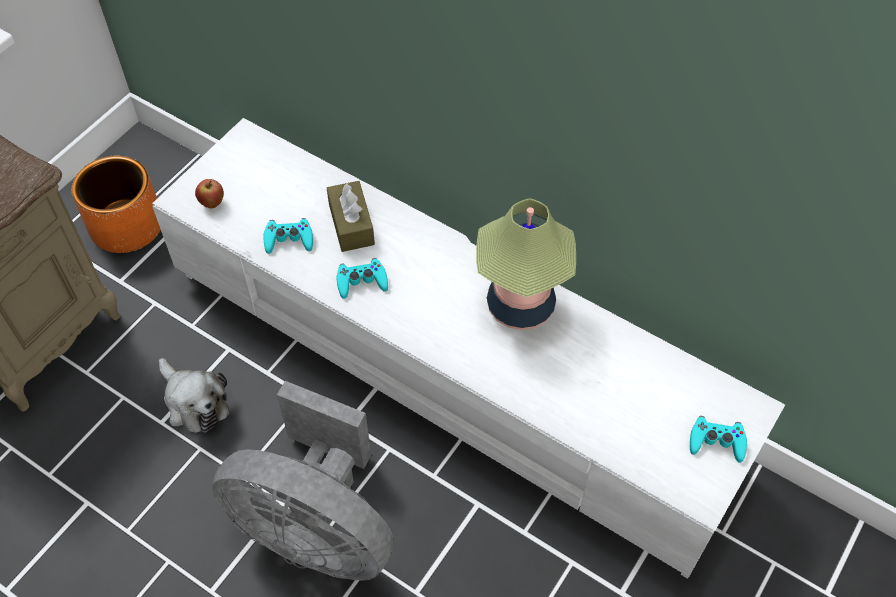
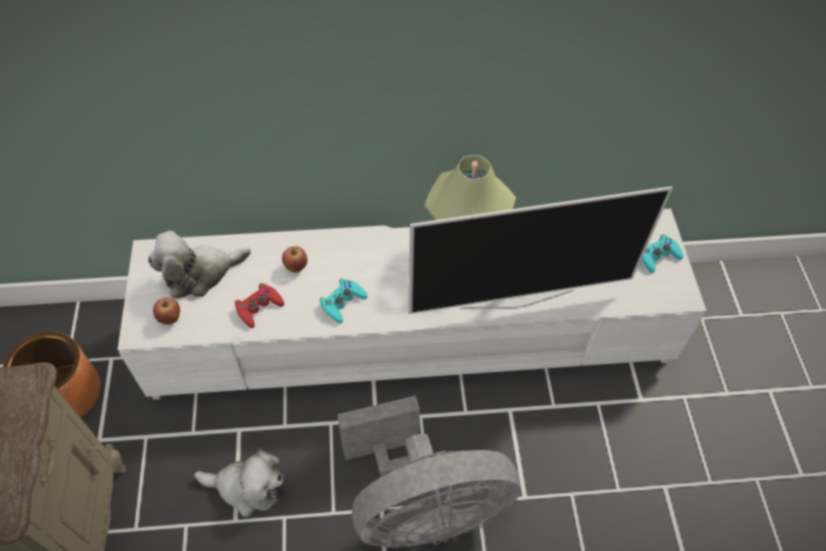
camera: 40 degrees left, 0 degrees up
turquoise game controller [263,218,313,254] -> red game controller [235,283,284,328]
brown tissue box [327,181,375,252] -> apple [282,246,308,273]
none -> plush toy [148,231,251,298]
none -> television [408,186,673,314]

